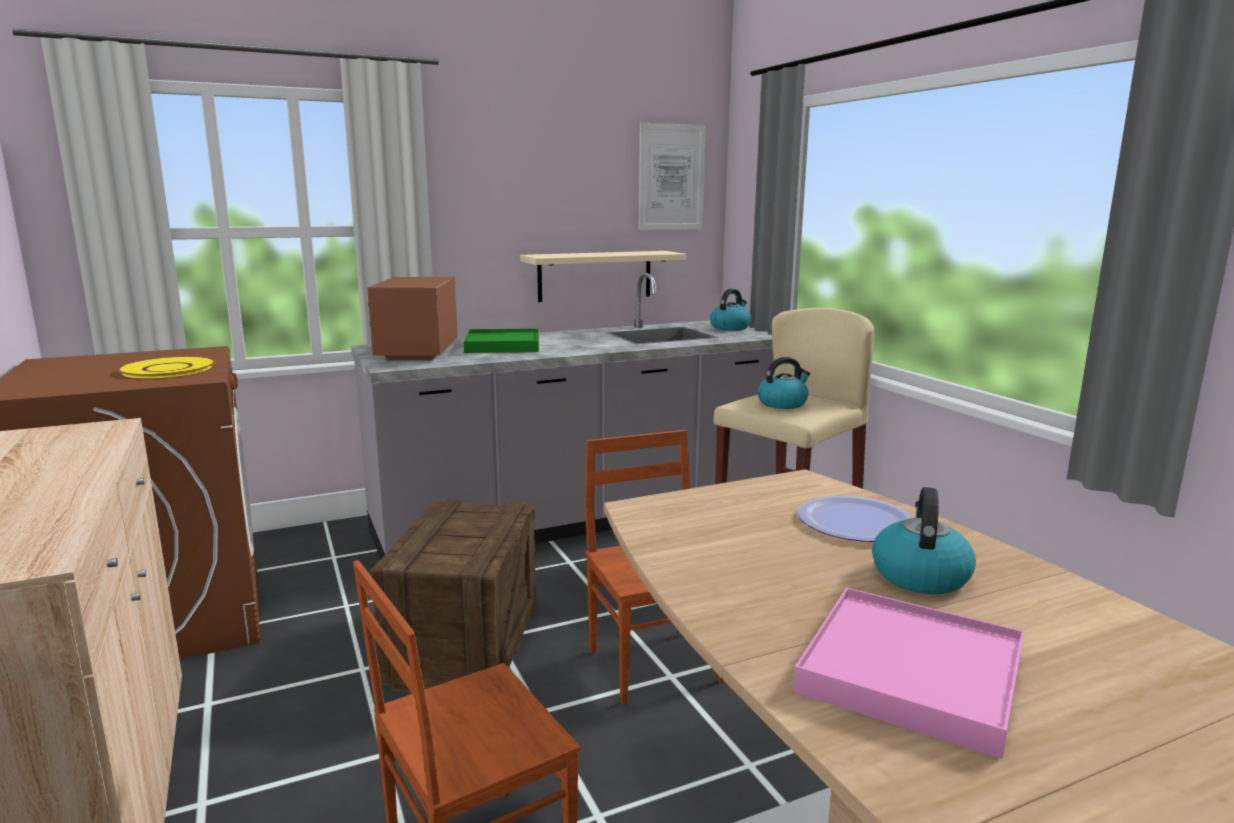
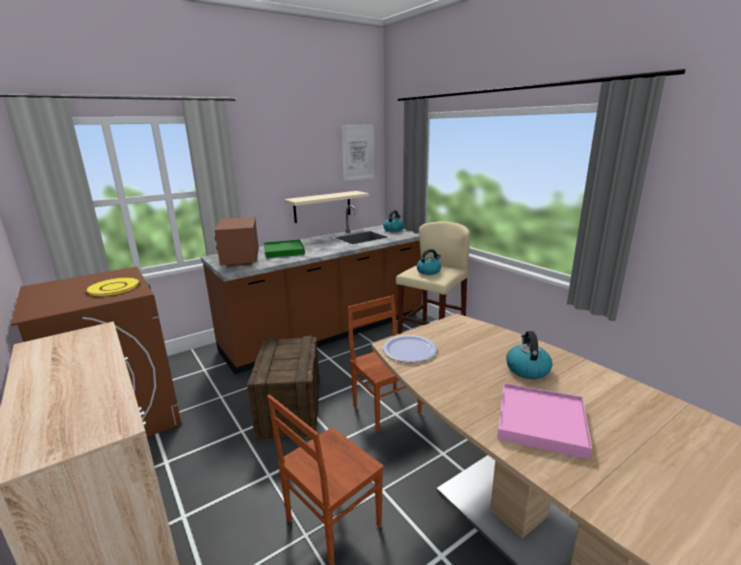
camera: 10 degrees left, 5 degrees up
grey counter [351,273,776,560] -> brown counter [201,205,422,374]
plate [798,496,914,542] -> plate moved to [383,335,438,362]

